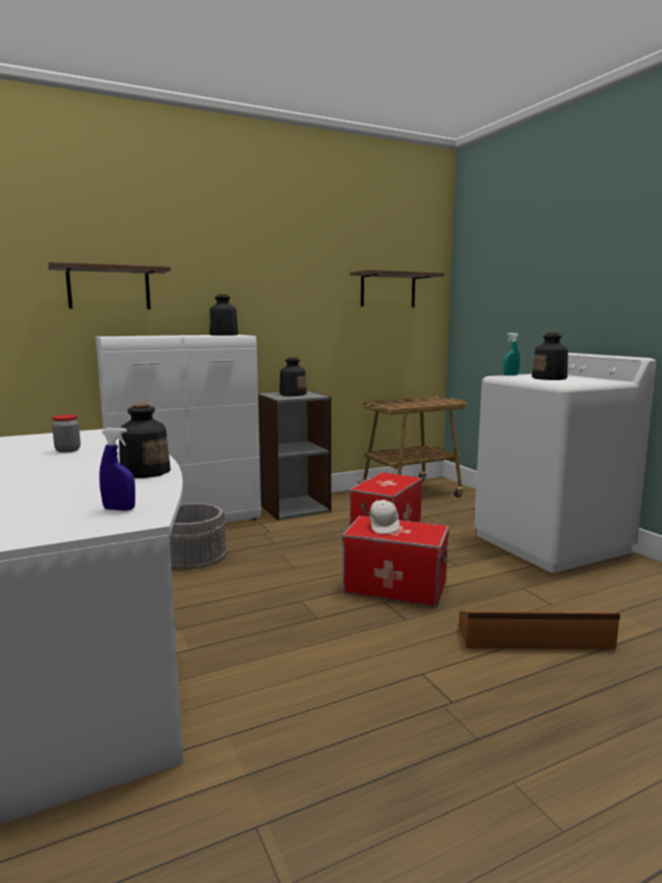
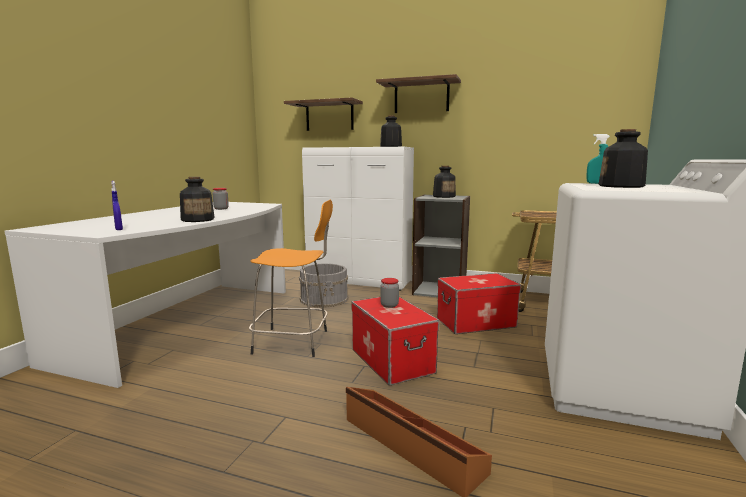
camera: 45 degrees right, 0 degrees up
shelf [350,270,445,307] -> shelf moved to [376,74,461,113]
white cap [369,499,400,534] -> jar [380,278,399,308]
none -> orange stool [249,199,333,357]

